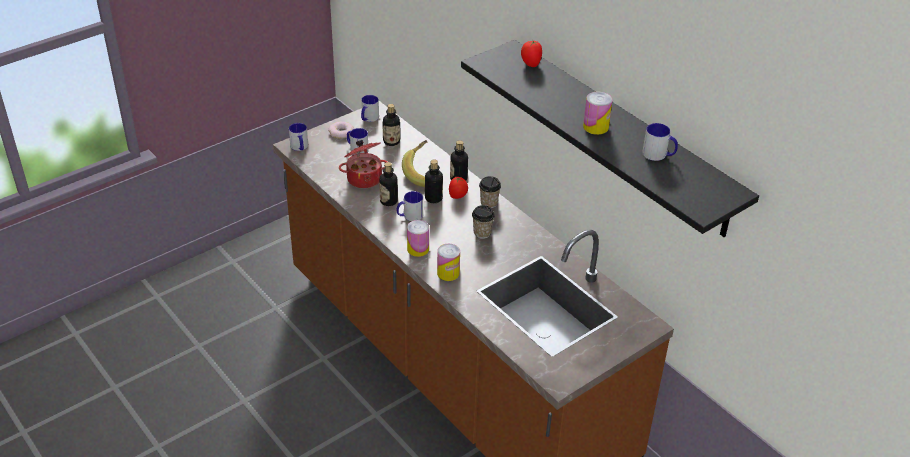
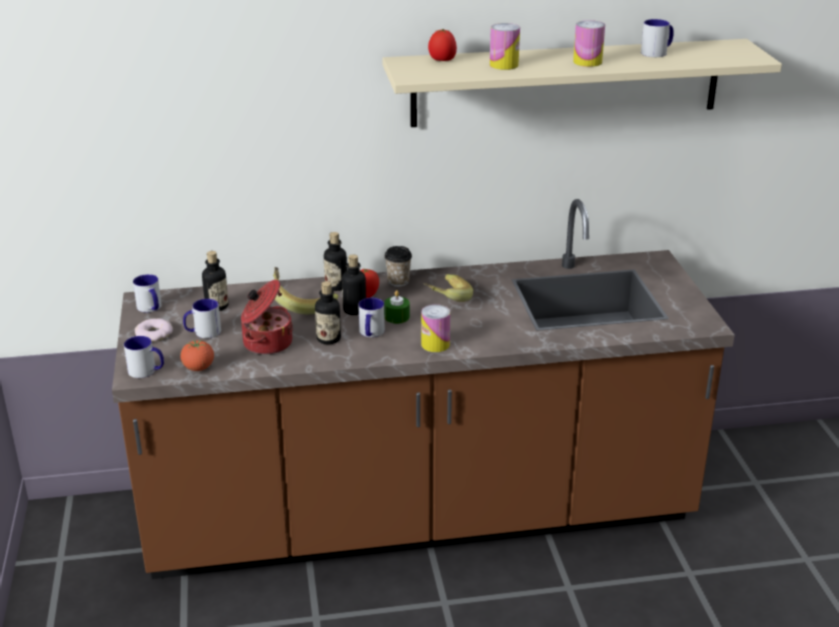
camera: 60 degrees left, 10 degrees down
can [437,244,460,281] -> can moved to [490,23,520,70]
black shelf [461,40,759,237] -> beige shelf [383,39,782,127]
cup [472,205,495,239] -> banana [423,274,473,302]
none -> tomato [180,340,214,371]
none -> green candle [384,290,410,324]

